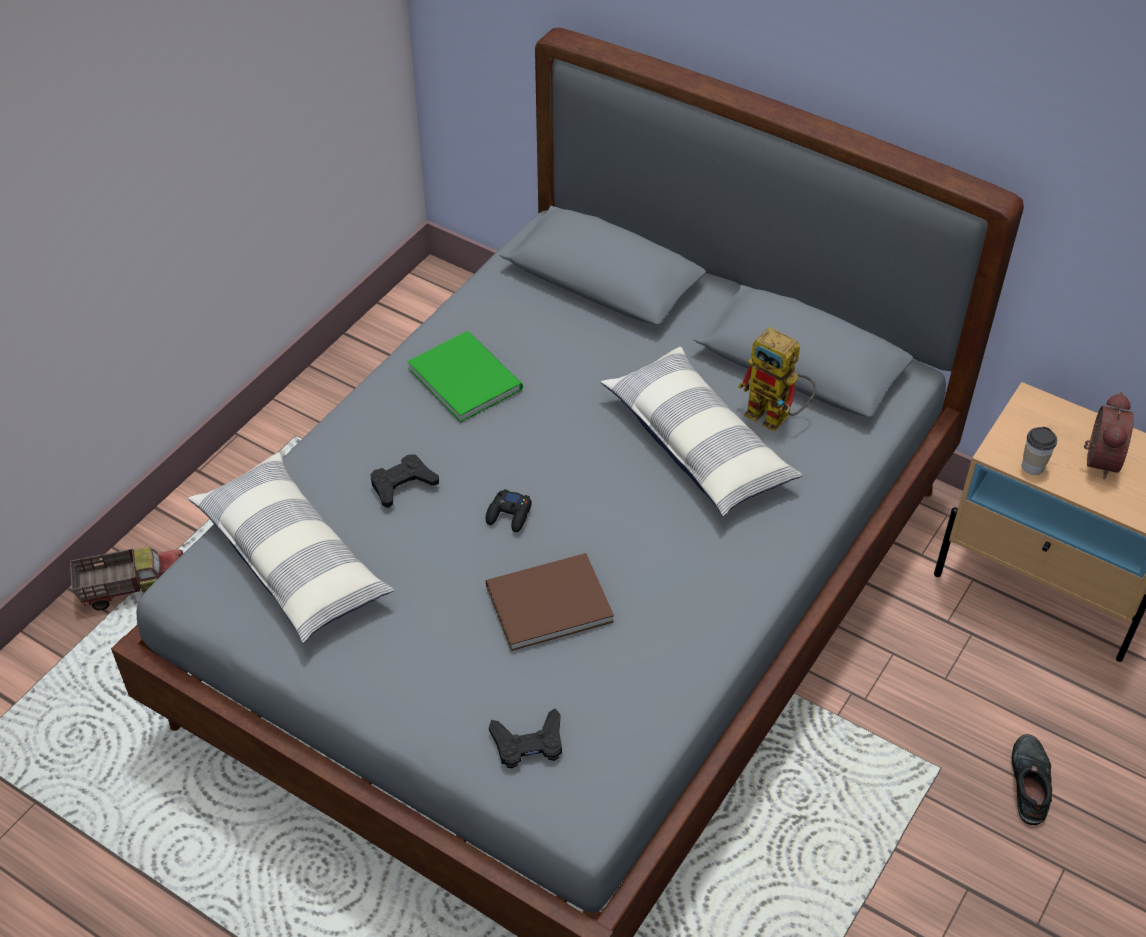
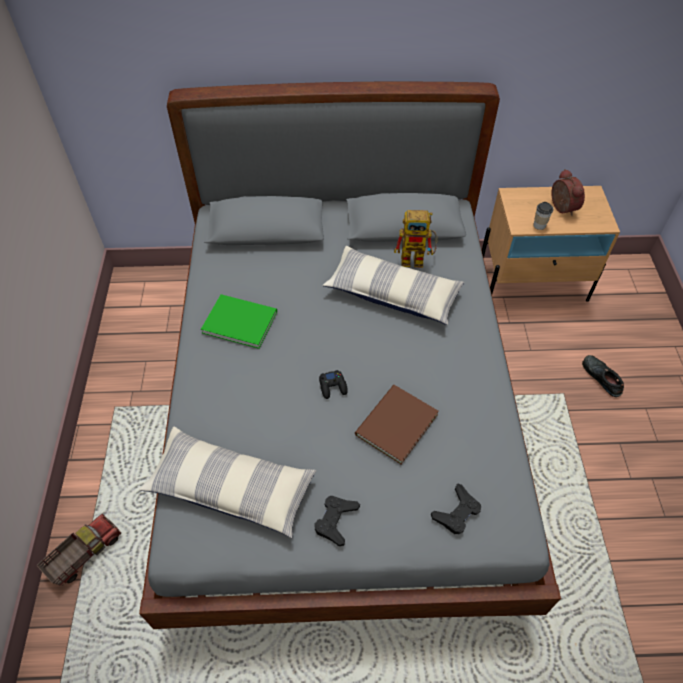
camera: 35 degrees left, 5 degrees up
black game controller [371,454,439,508] -> black game controller moved to [314,496,360,546]

